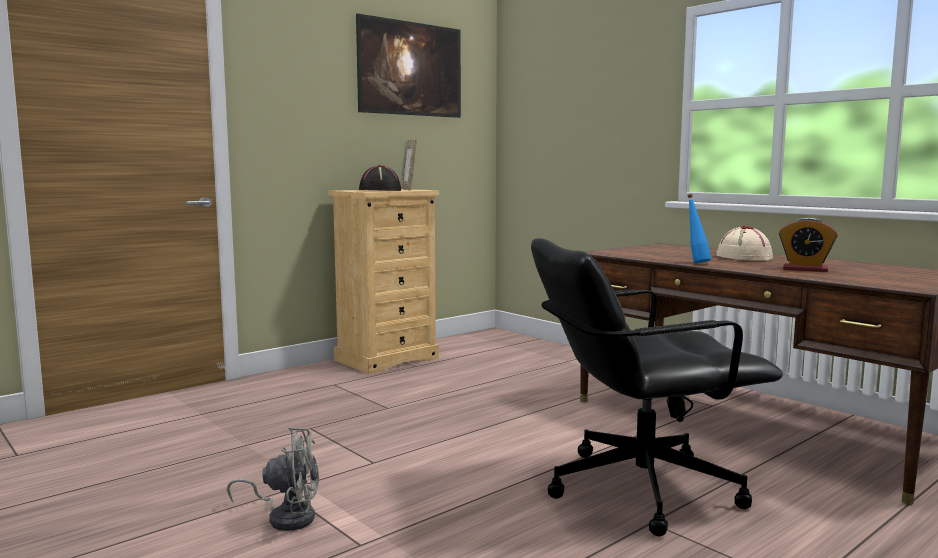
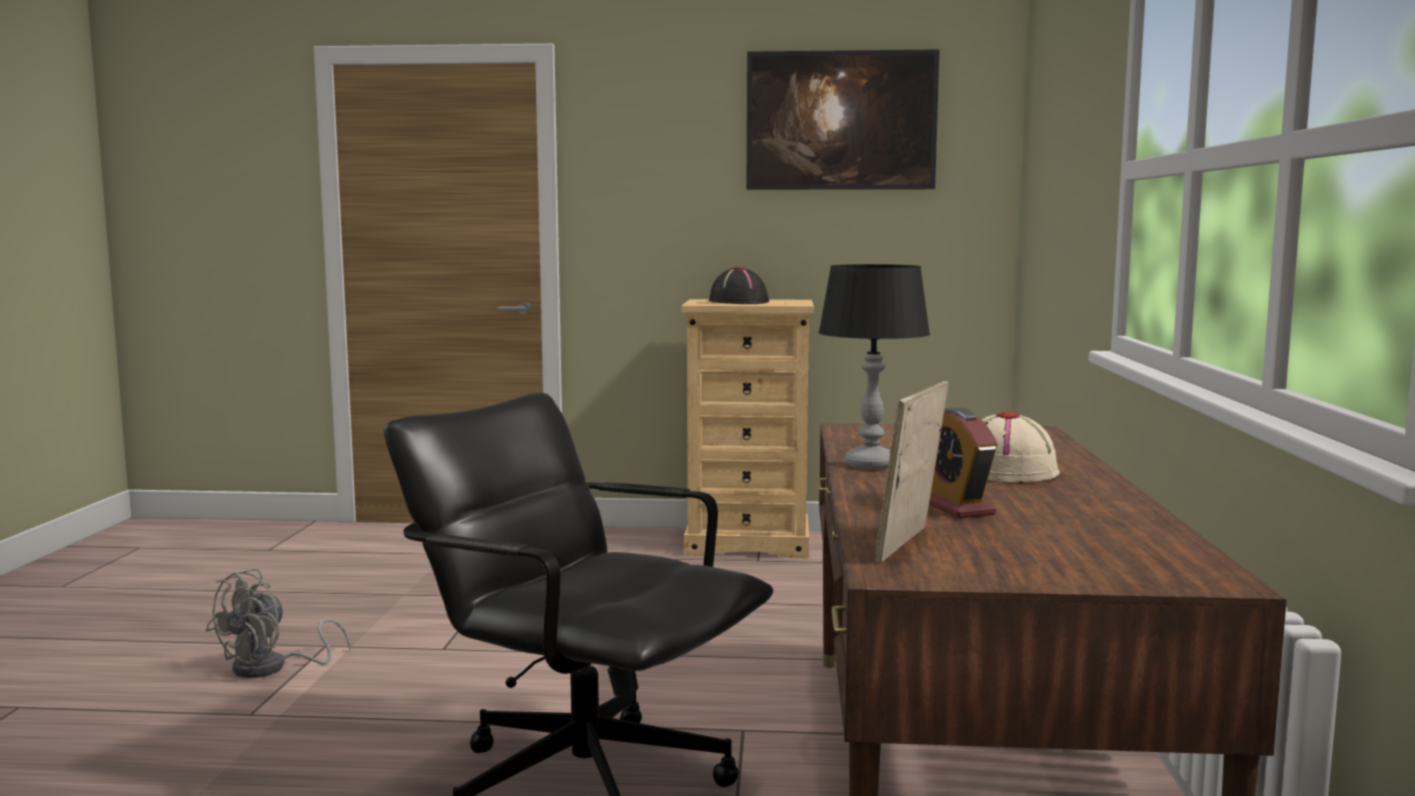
camera: 45 degrees right, 0 degrees up
grey fan [227,427,319,531] -> grey fan turned 75 degrees clockwise [206,569,351,678]
picture frame [400,139,417,191] -> picture frame moved to [875,381,949,563]
blue bottle [687,194,711,263] -> black table lamp [818,264,930,470]

